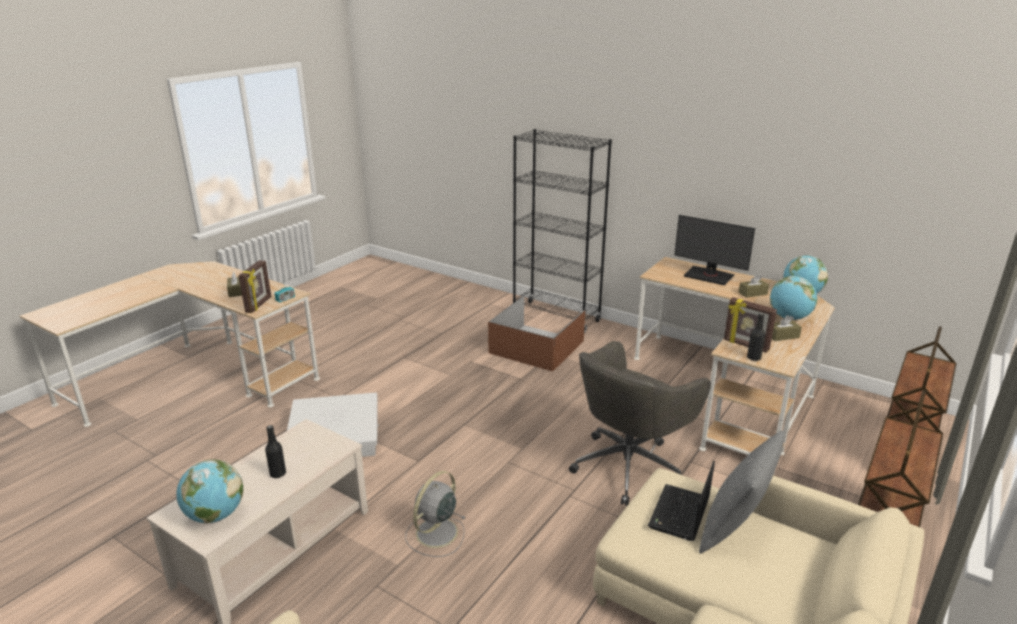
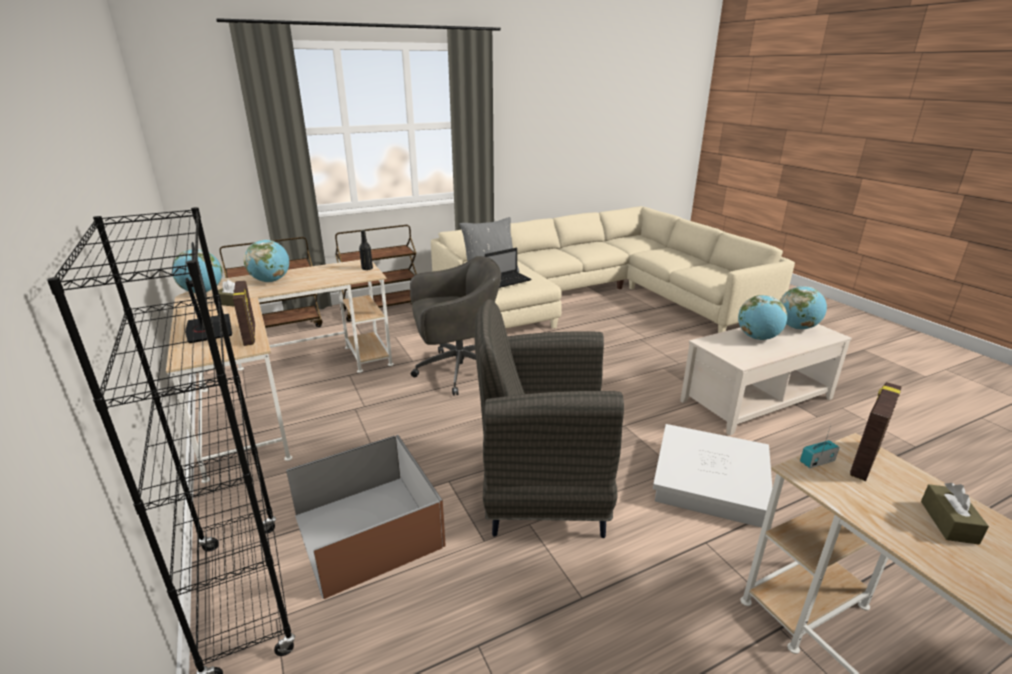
camera: 150 degrees left, 0 degrees up
black bottle [265,425,286,478] -> globe [738,295,787,340]
grey fan [405,471,465,557] -> none
picture frame [724,297,777,353] -> picture frame moved to [233,280,255,346]
brown tissue box [772,315,802,341] -> none
none -> grey armchair [475,299,624,538]

